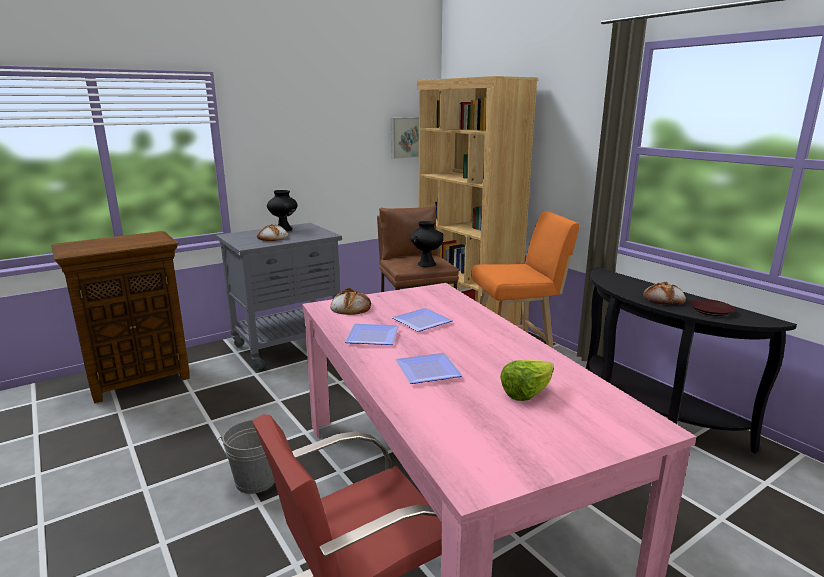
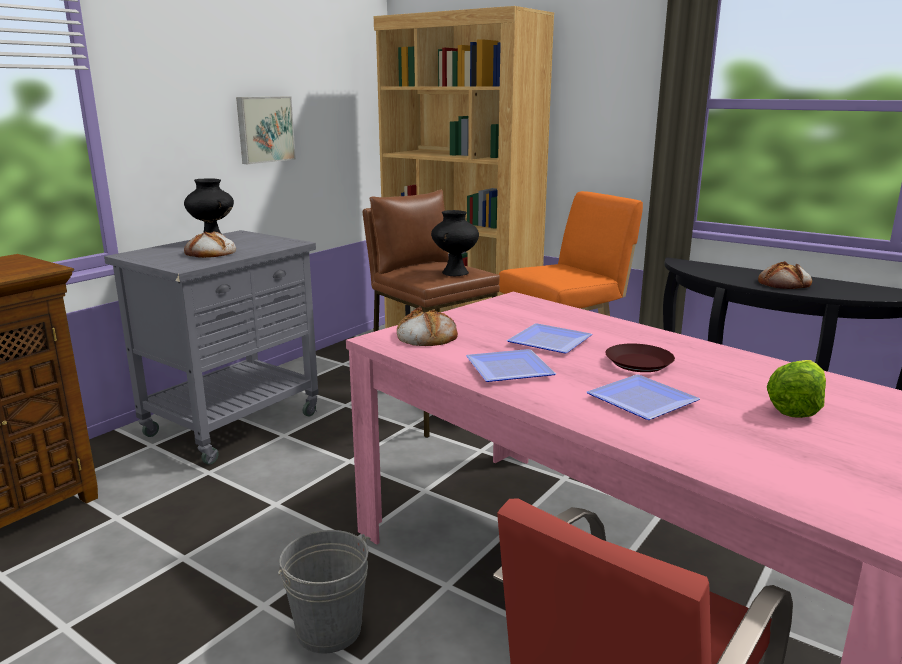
camera: 20 degrees left, 0 degrees up
picture [391,117,419,159] -> picture moved to [236,97,296,164]
brown plate [690,299,735,316] -> brown plate moved to [605,343,675,372]

